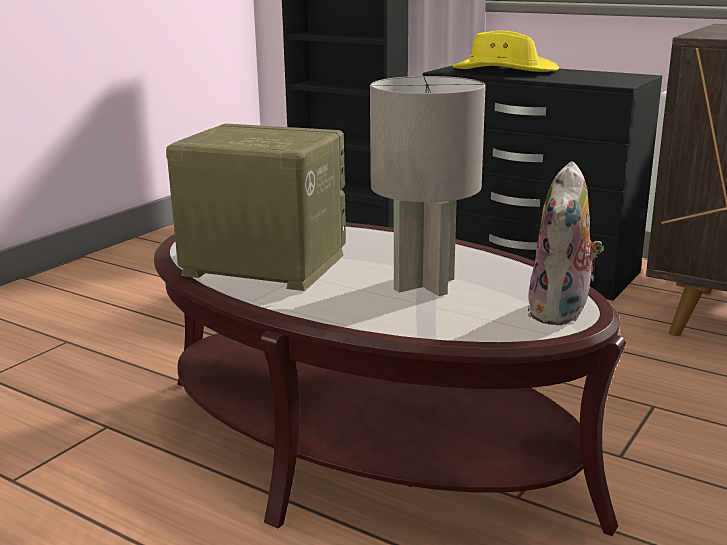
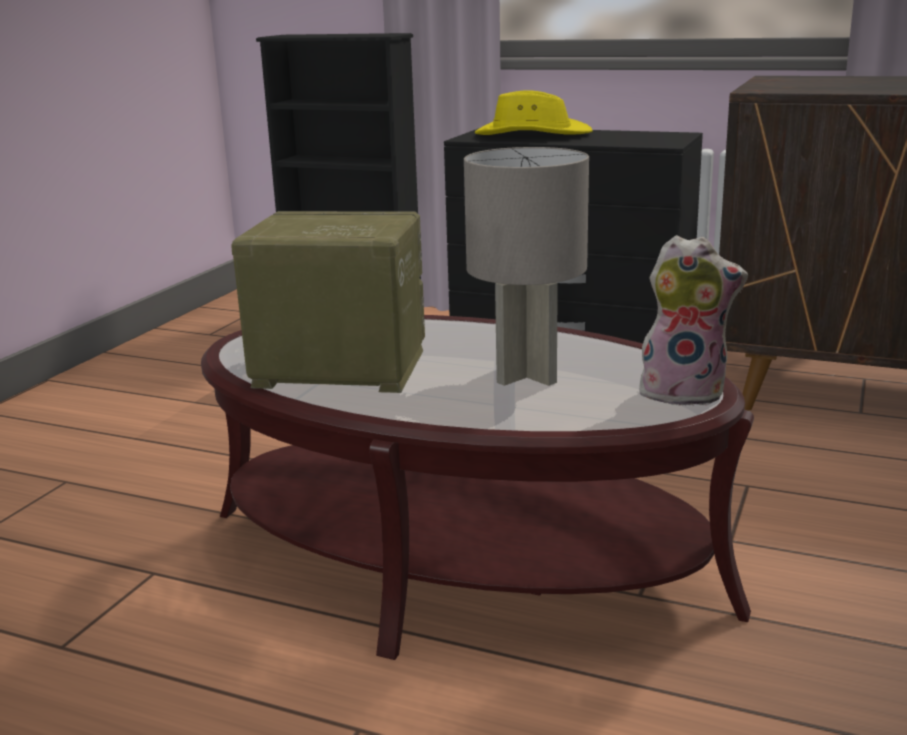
camera: 10 degrees left, 0 degrees up
plush toy [528,161,604,326] -> plush toy turned 90 degrees counterclockwise [637,235,748,406]

